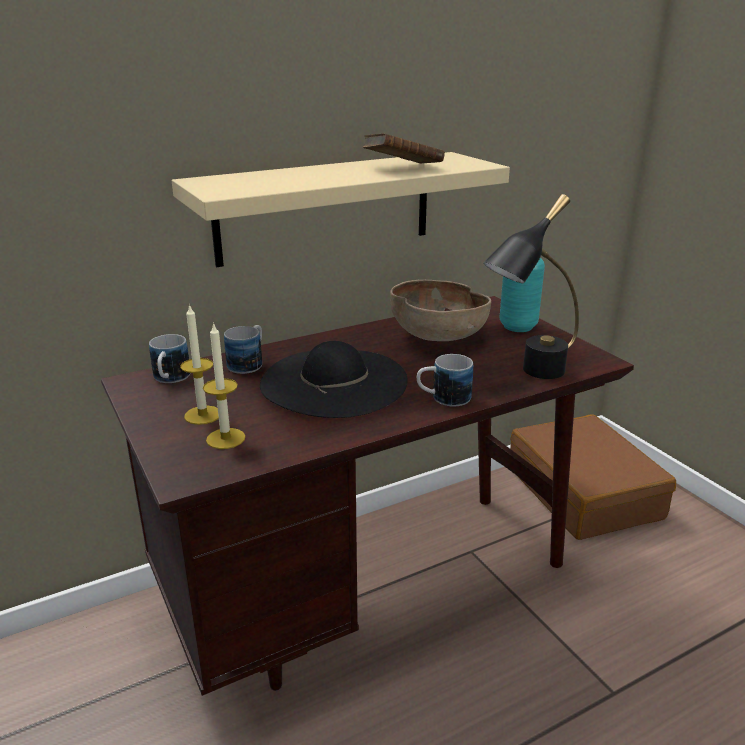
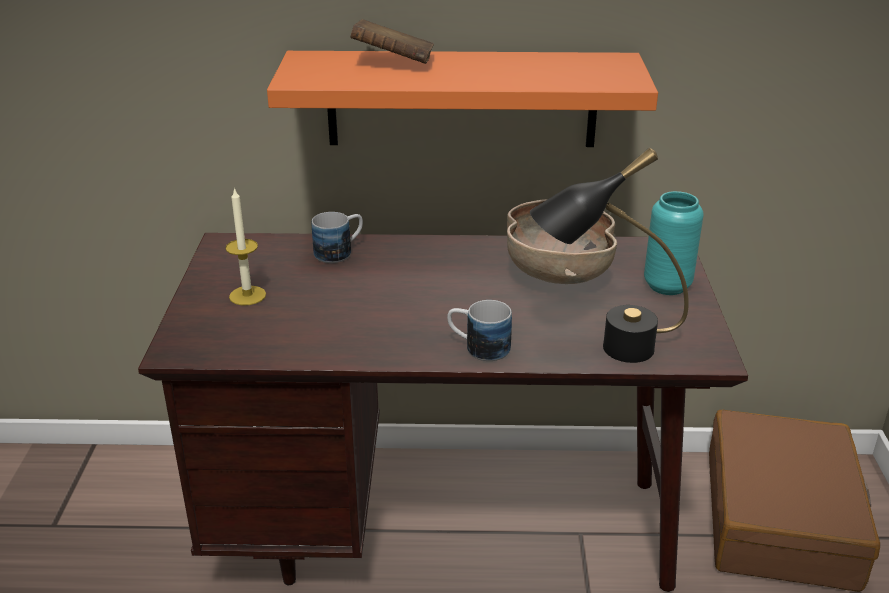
camera: 30 degrees right, 5 degrees up
mug [149,334,190,383] -> none
beige shelf [172,152,510,267] -> orange shelf [267,51,658,147]
candle [203,322,246,449] -> none
black hat [260,341,408,418] -> none
brown book [363,133,445,163] -> brown book moved to [350,19,434,64]

